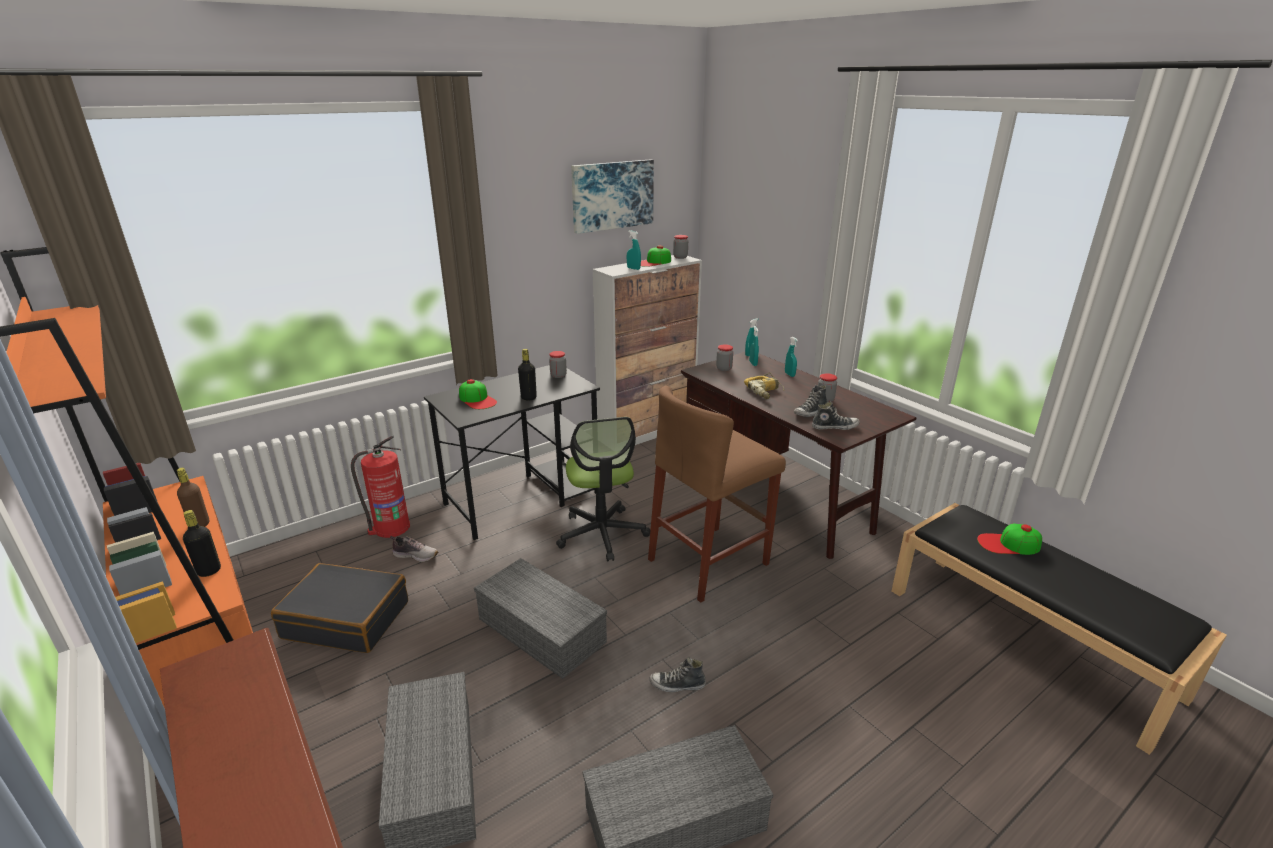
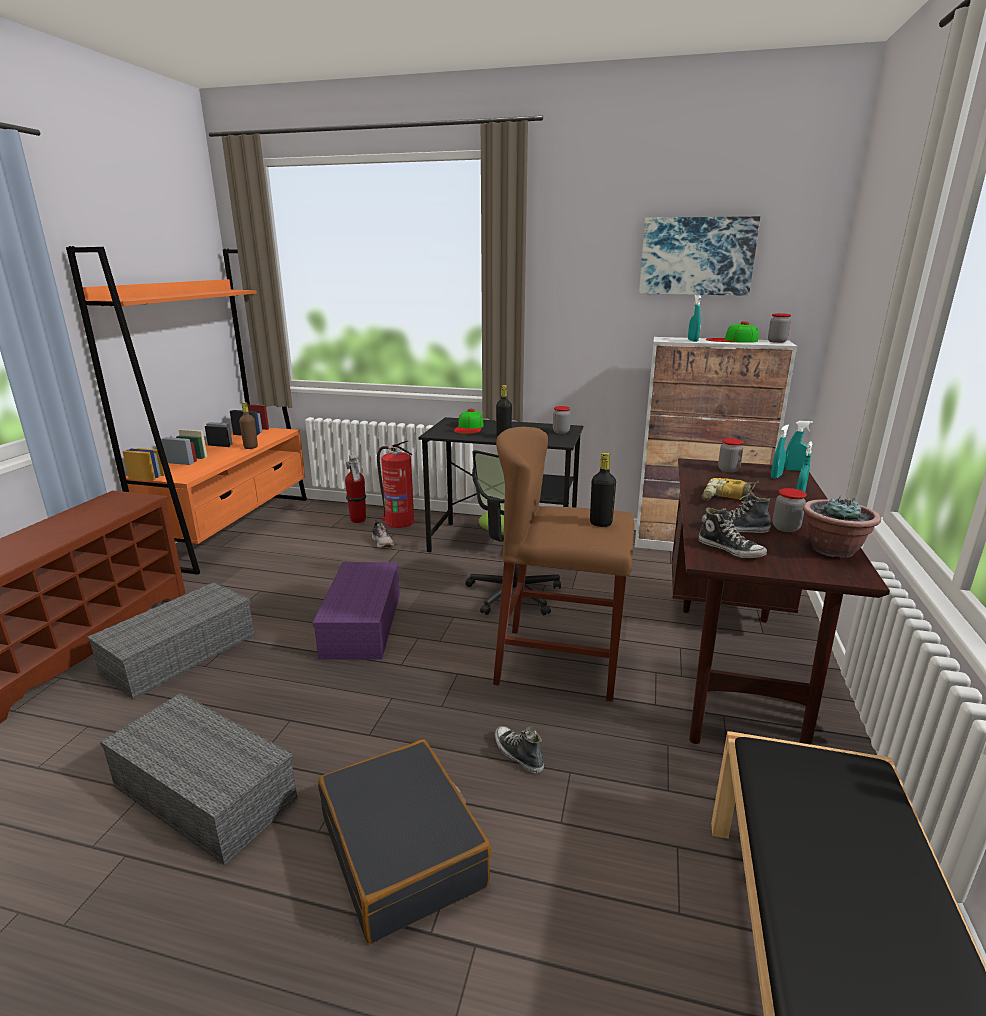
camera: 50 degrees right, 5 degrees down
black bottle [183,510,221,577] -> black bottle moved to [590,452,616,527]
black suitcase [271,563,408,653] -> black suitcase moved to [318,739,492,944]
grey storage box [474,558,607,679] -> purple storage box [313,562,400,660]
shoe [649,657,706,692] -> shoe moved to [495,726,544,773]
cap [977,524,1042,555] -> none
none -> fire extinguisher [345,455,366,523]
none -> potted plant [803,495,881,558]

